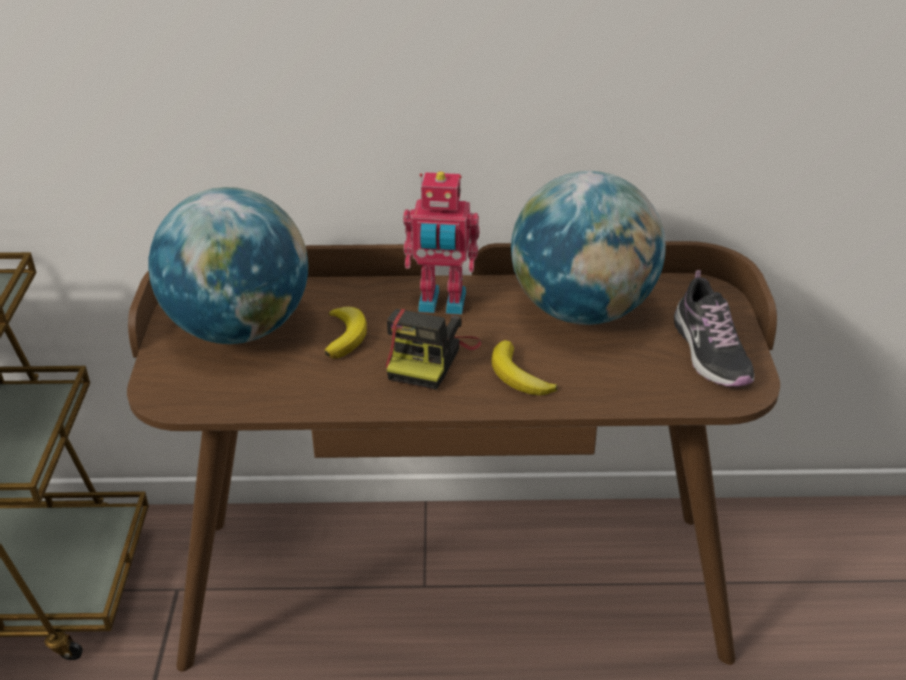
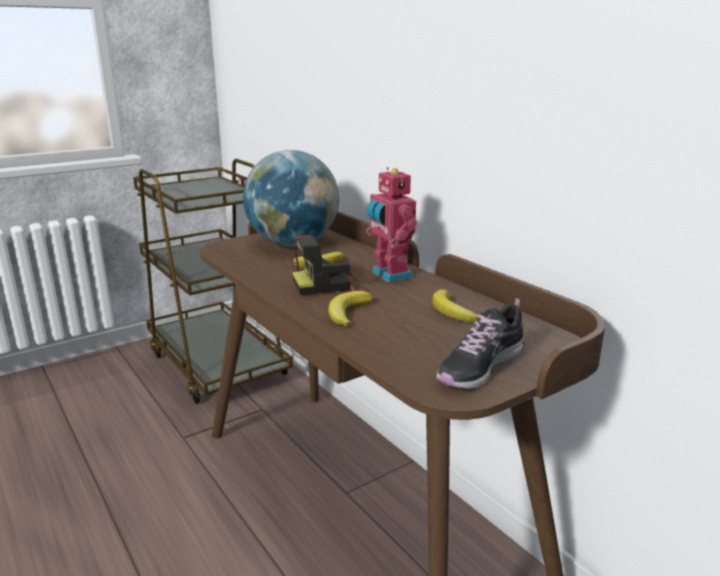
camera: 55 degrees right, 15 degrees down
globe [511,171,666,325] -> banana [432,289,478,322]

